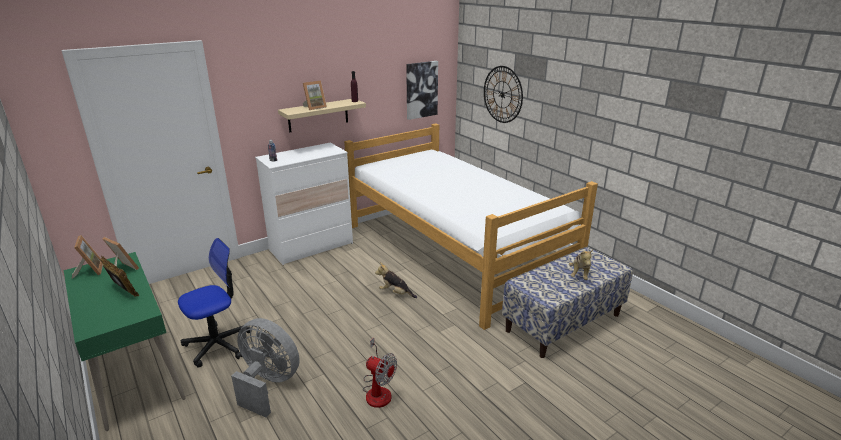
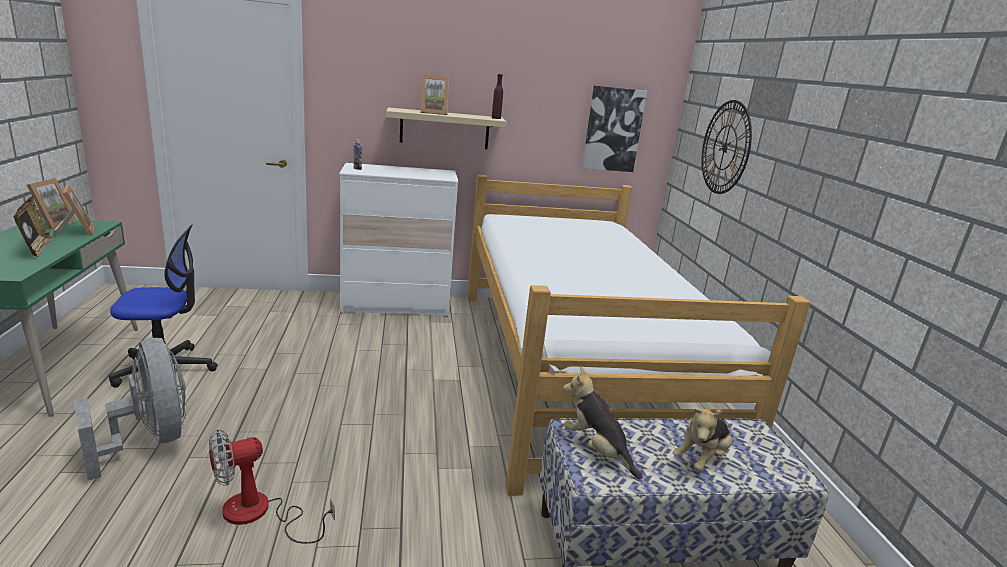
camera: 25 degrees right, 5 degrees down
fan [363,338,397,408] -> fan turned 90 degrees clockwise [209,429,335,544]
plush toy [375,262,417,298] -> plush toy moved to [563,366,643,479]

